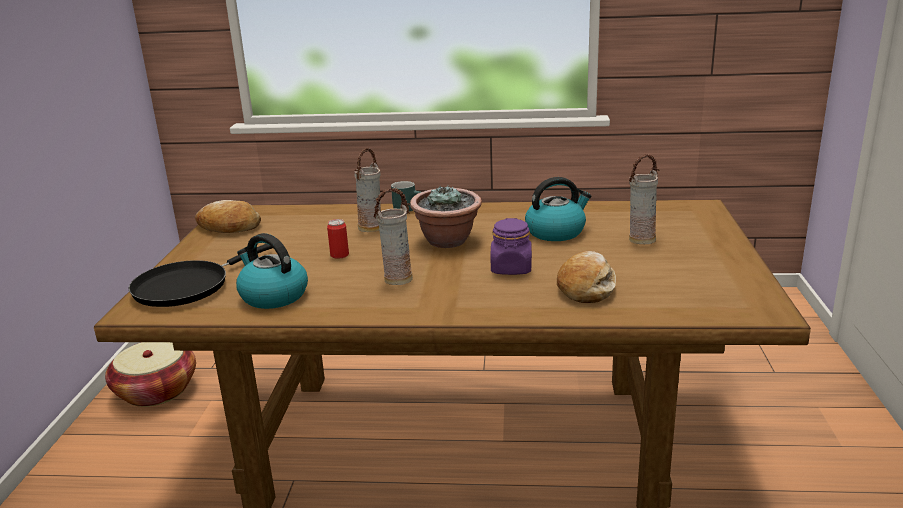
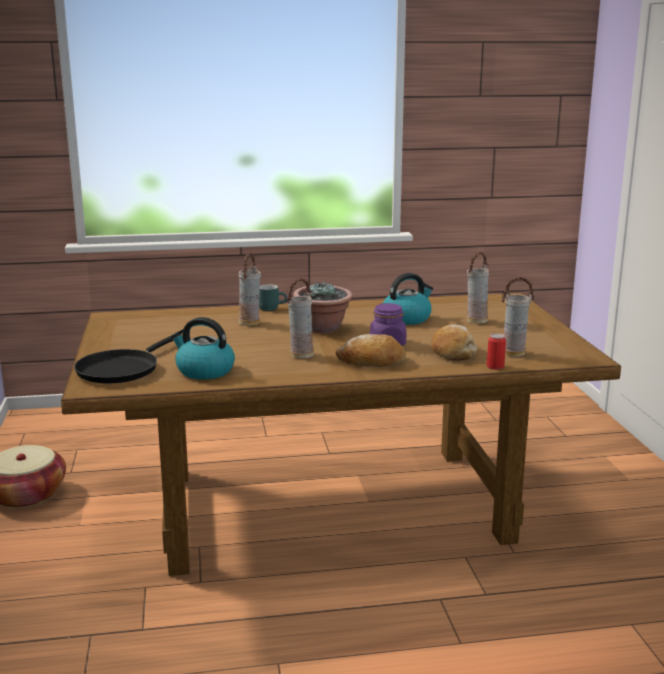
camera: 15 degrees left, 5 degrees down
bread [195,200,261,233] -> bread moved to [335,334,406,367]
can [327,219,349,259] -> can moved to [487,333,506,370]
none -> vase [502,277,534,357]

